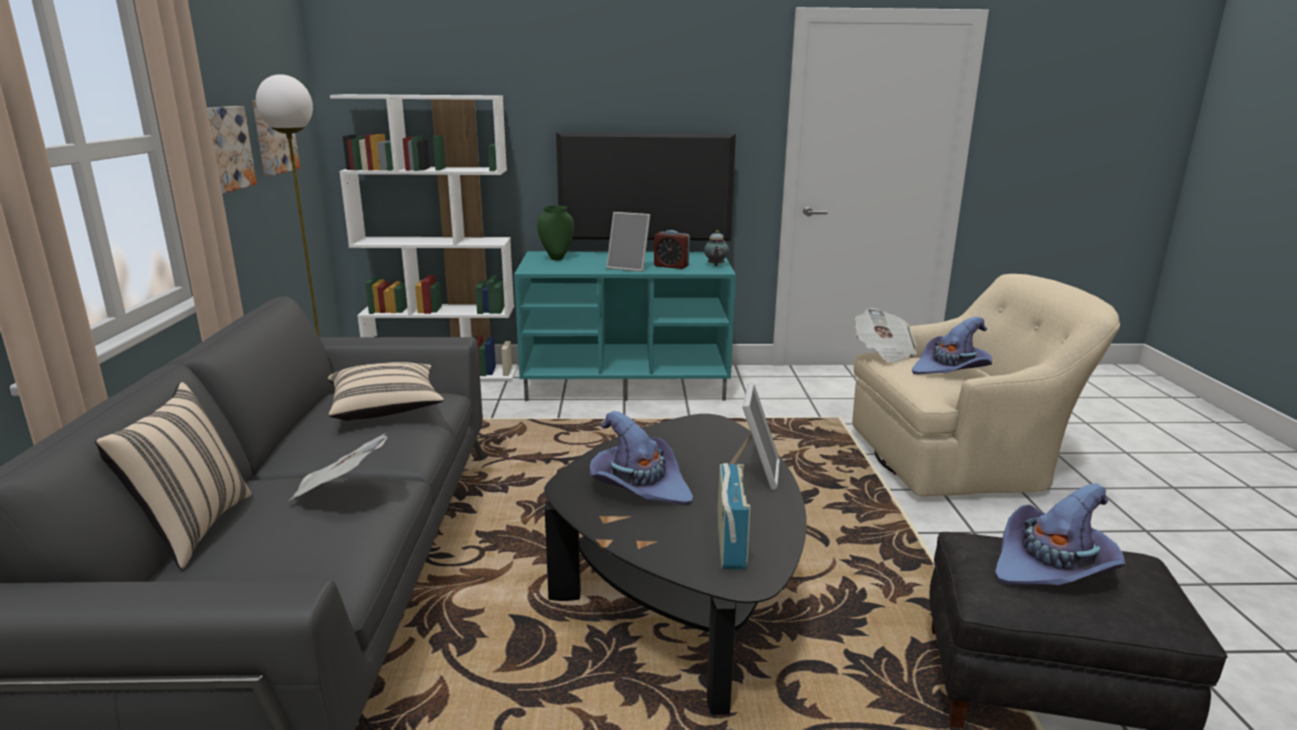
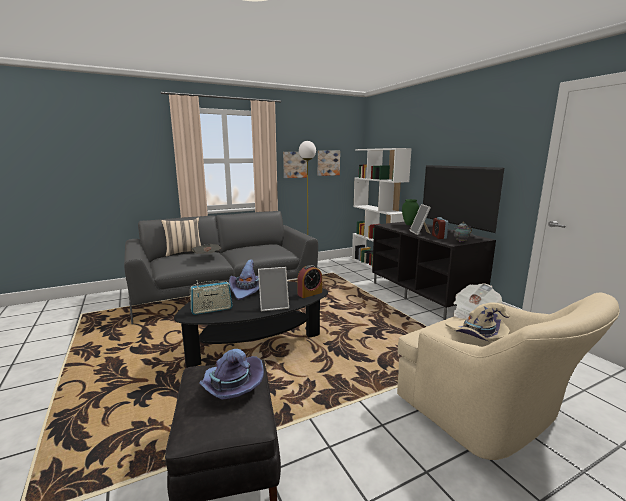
camera: 65 degrees right, 5 degrees down
beige pillow [328,362,444,421] -> none
turquoise tv stand [514,251,736,401] -> black tv stand [372,222,496,320]
purple hat [912,317,992,374] -> beige hat [445,302,510,341]
none -> alarm clock [297,265,322,298]

